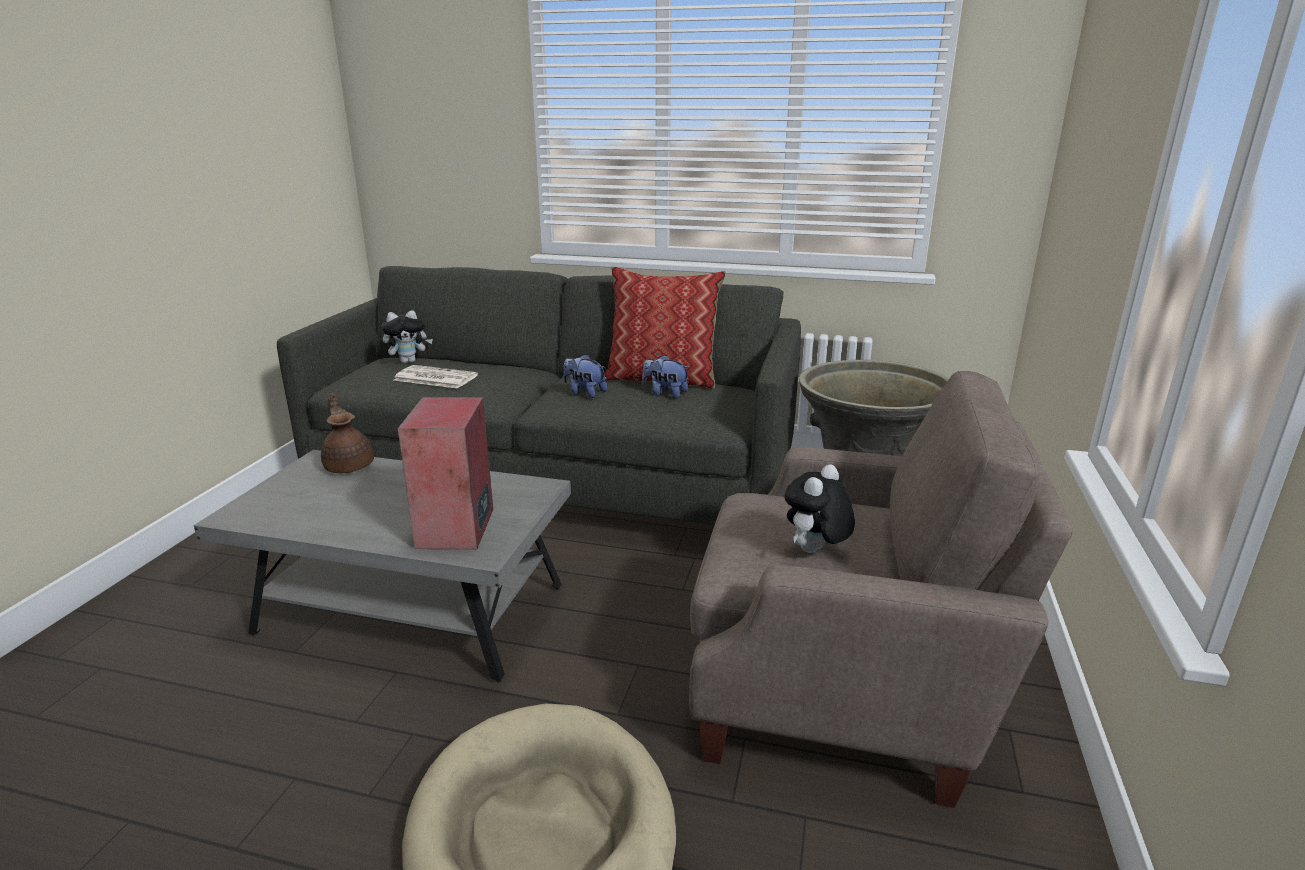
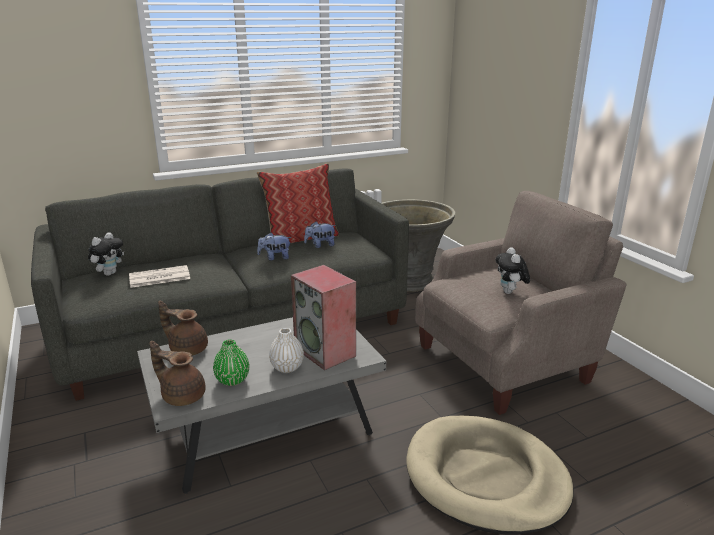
camera: 40 degrees left, 0 degrees up
none -> brown teapot [150,341,206,406]
none -> green vase [213,339,249,386]
none -> white vase [269,328,304,373]

